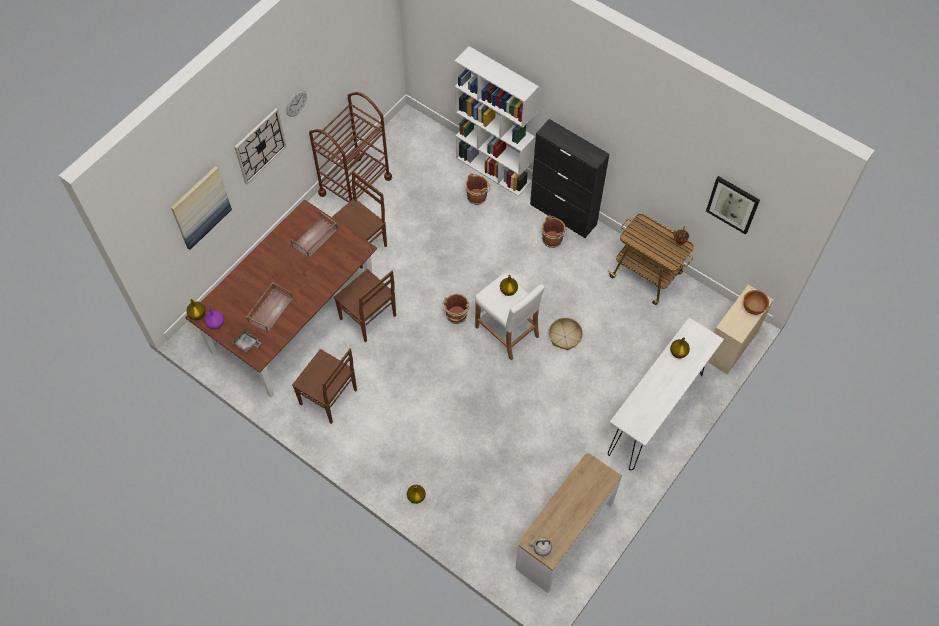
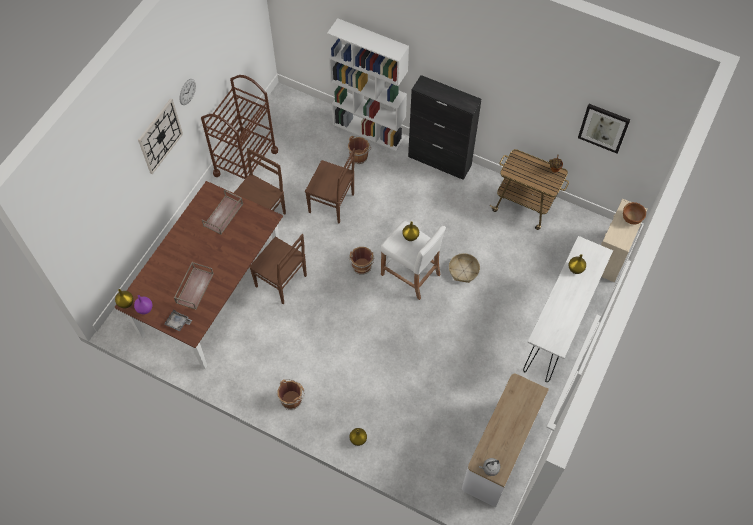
camera: 10 degrees left, 0 degrees up
picture [171,166,232,250] -> none
brown chair [292,348,357,424] -> brown chair moved to [305,148,355,223]
brown bucket [541,215,567,248] -> brown bucket moved to [277,379,305,410]

